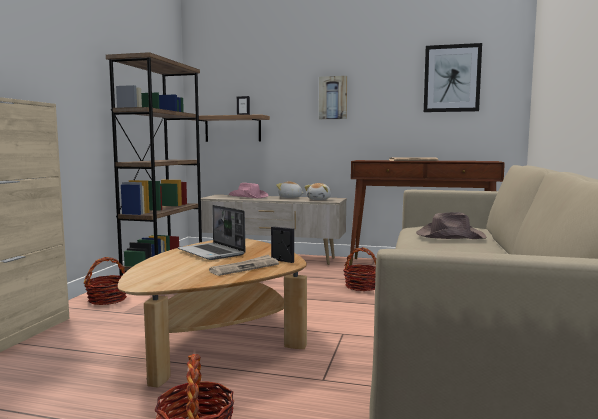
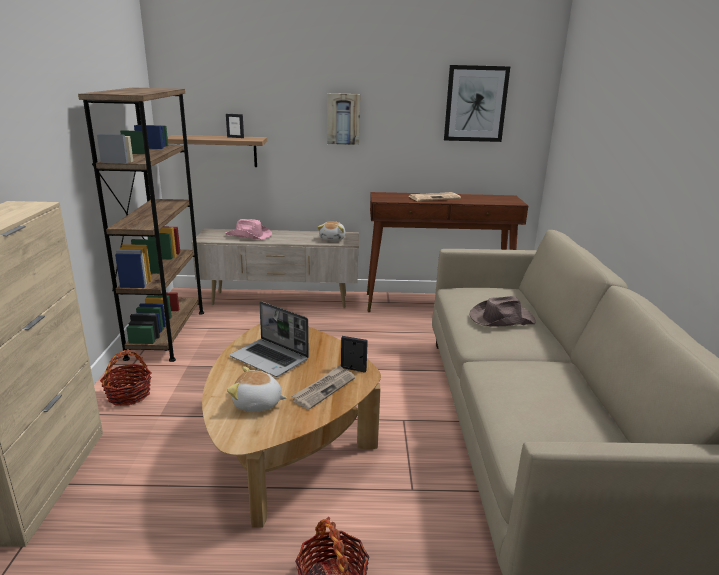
camera: 15 degrees left, 15 degrees up
plush toy [276,181,304,198] -> plush toy moved to [227,366,287,412]
basket [343,247,376,291] -> none

